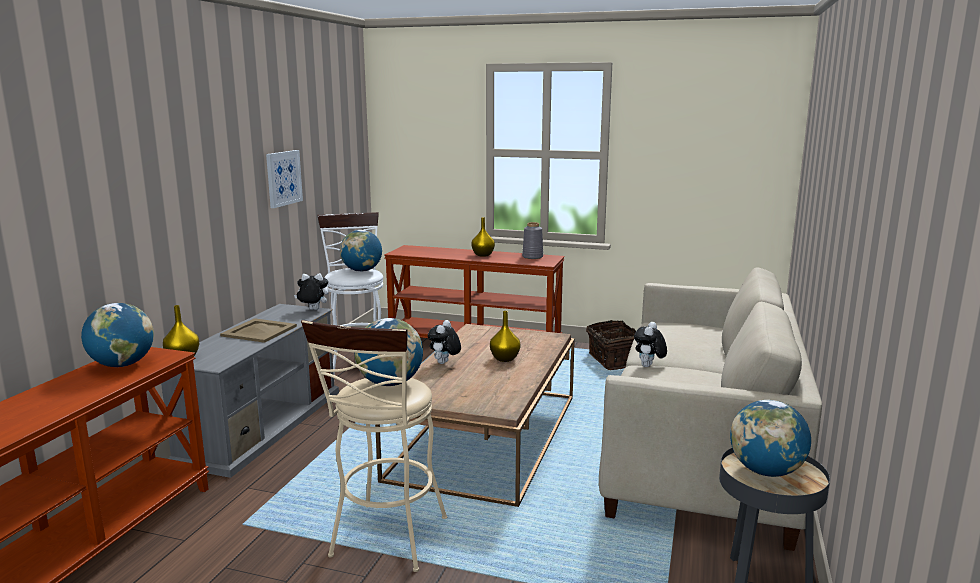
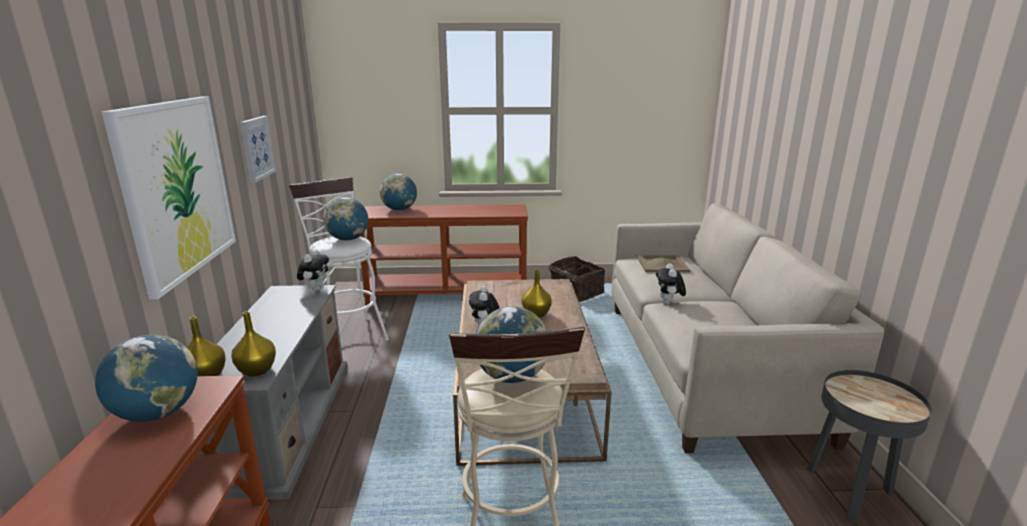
camera: 20 degrees left, 5 degrees up
beige tray [220,318,297,343] -> beige tray moved to [637,255,690,272]
plush toy [294,273,328,310] -> plush toy turned 120 degrees clockwise [297,249,329,291]
yellow vase [471,217,495,257] -> yellow vase moved to [231,311,276,377]
grey vase [522,222,543,259] -> none
globe [730,400,811,477] -> globe moved to [380,174,417,211]
none -> picture [102,97,236,299]

